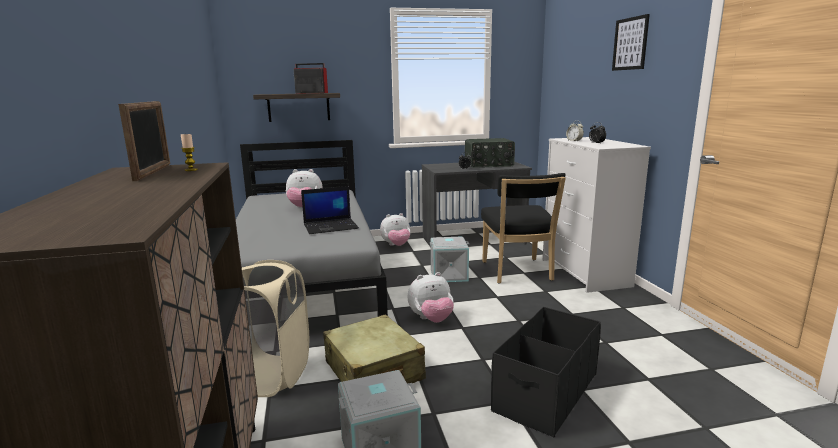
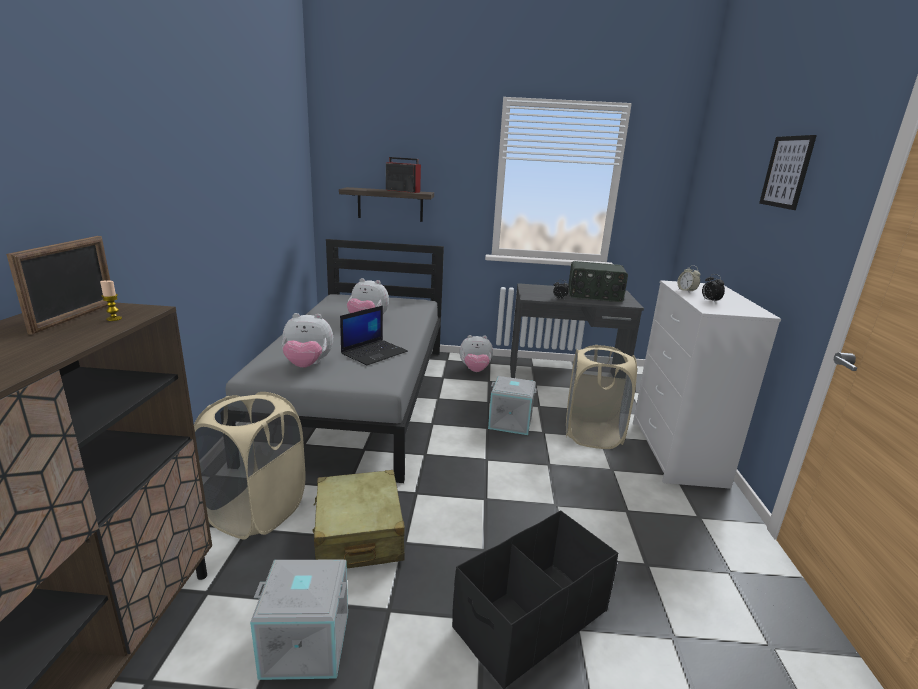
camera: 15 degrees right, 5 degrees up
laptop [301,186,359,234] -> laptop turned 45 degrees counterclockwise [340,306,408,365]
plush toy [408,272,454,323] -> plush toy moved to [282,313,333,368]
black chair [481,173,566,284] -> beige laundry basket [566,345,637,449]

